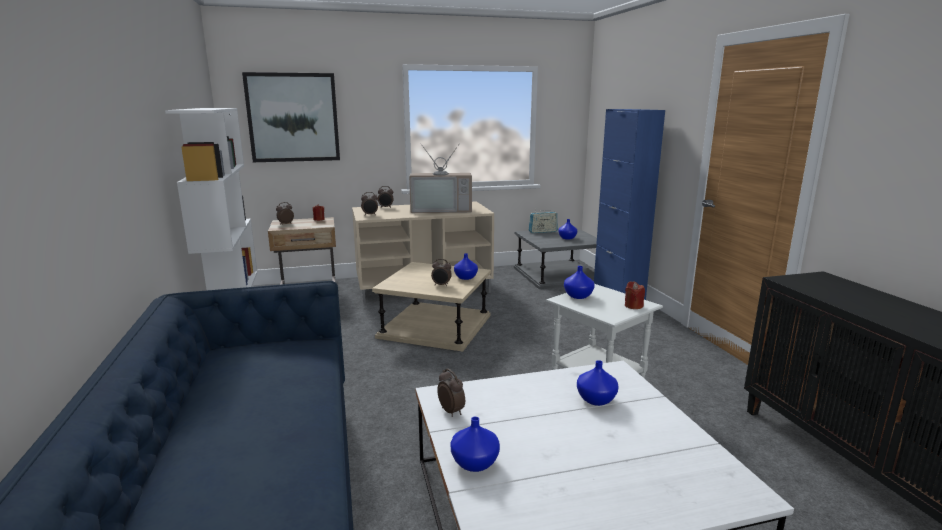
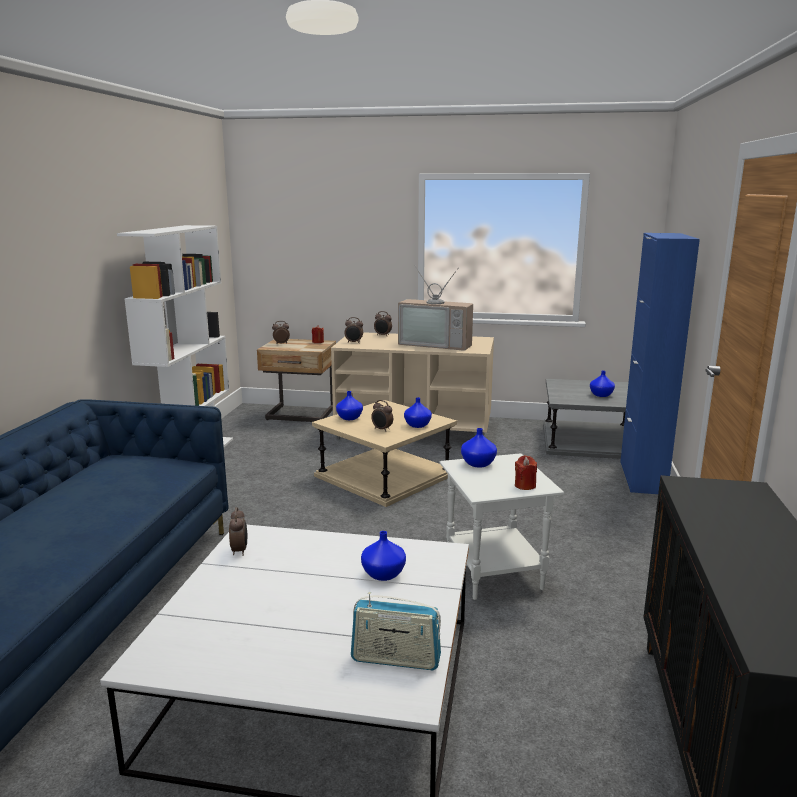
camera: 25 degrees right, 0 degrees up
picture [242,72,340,162] -> none
blue vase [450,417,500,472] -> blue vase moved to [336,391,363,420]
radio [528,210,558,233] -> radio moved to [351,592,441,670]

